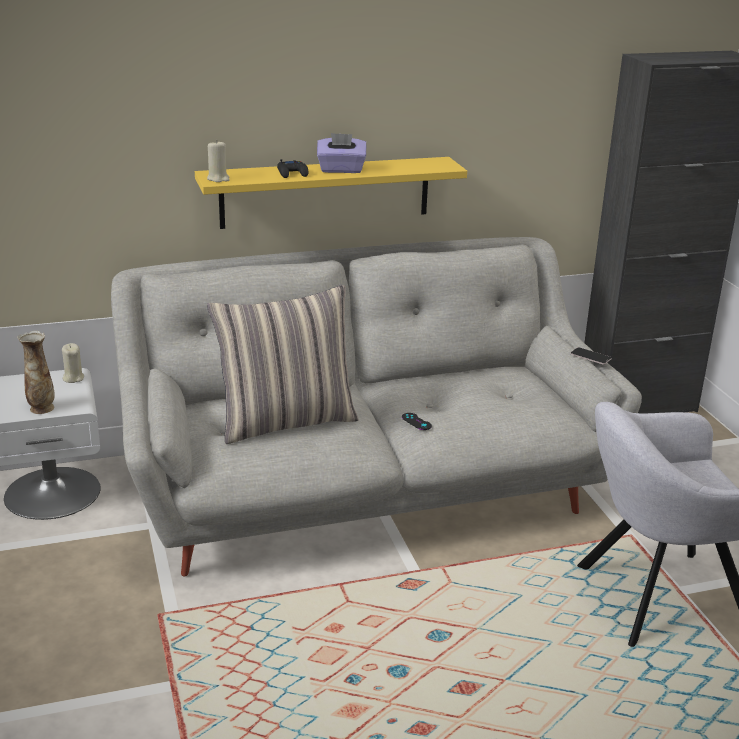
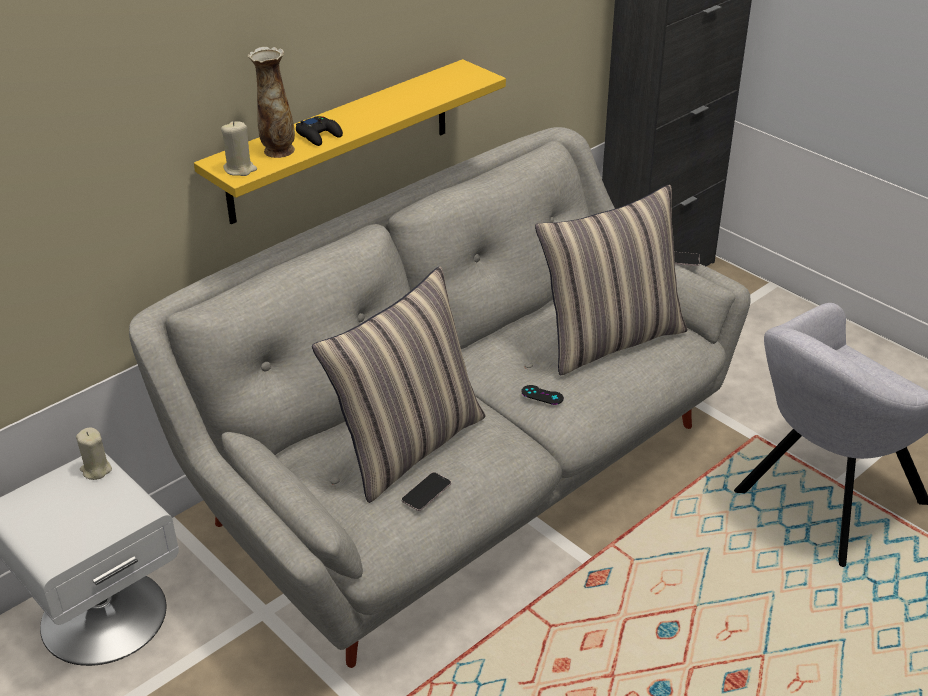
camera: 25 degrees left, 10 degrees up
vase [18,331,55,414] -> vase moved to [248,47,295,158]
purple tissue box [317,133,366,173] -> none
none -> phone [401,472,451,511]
none -> pillow [535,185,688,375]

